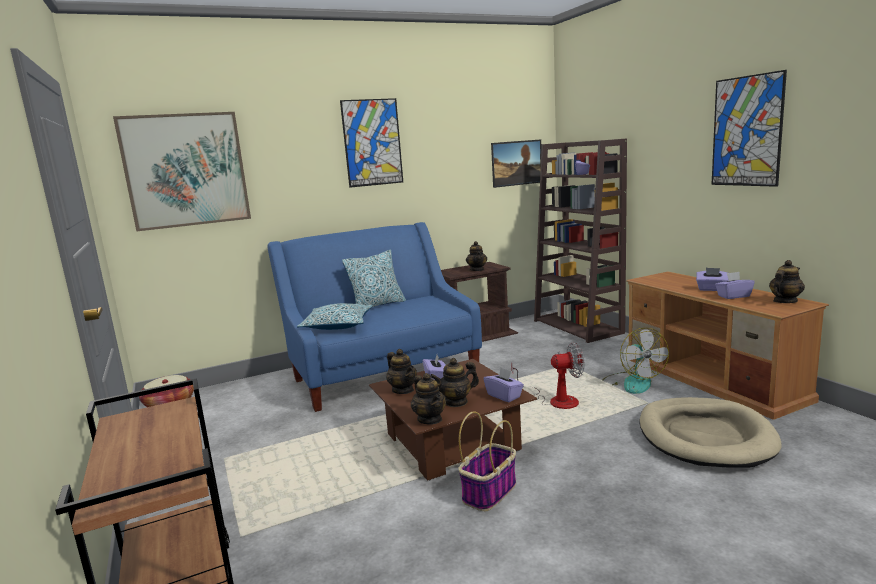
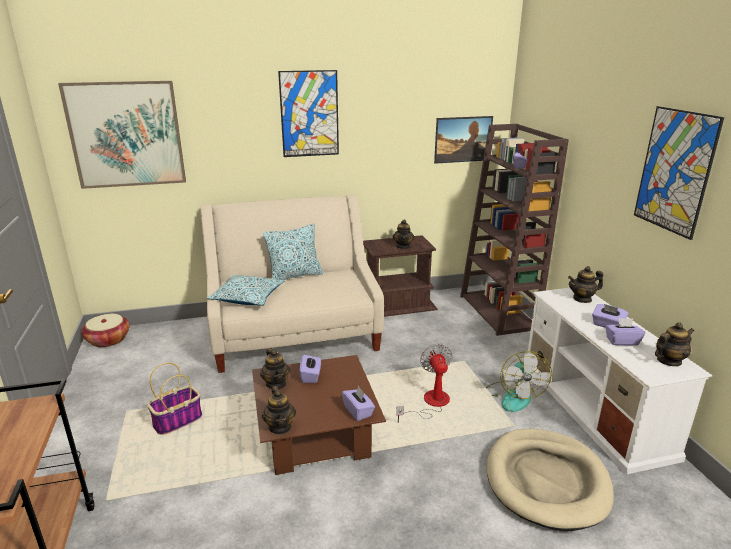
camera: 10 degrees right, 10 degrees up
blue sofa [267,222,482,412] -> beige sofa [200,195,384,373]
teapot [430,358,479,407] -> teapot moved to [568,266,603,303]
basket [458,411,516,511] -> basket moved to [147,363,202,435]
fan [511,343,584,409] -> fan turned 105 degrees counterclockwise [396,344,452,423]
brown tv stand [626,272,829,420] -> white tv stand [522,288,712,474]

